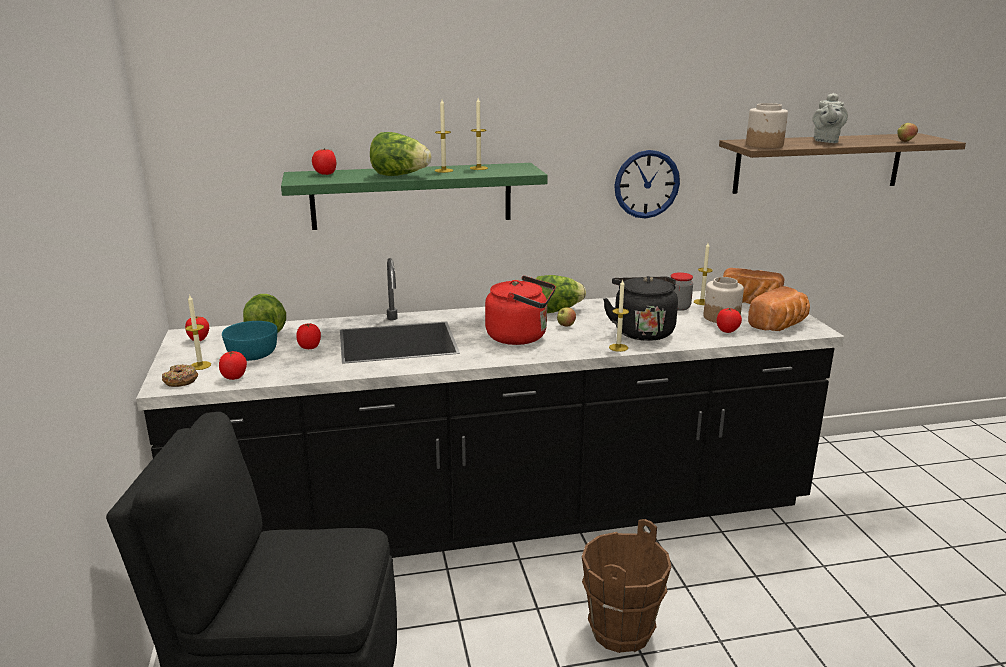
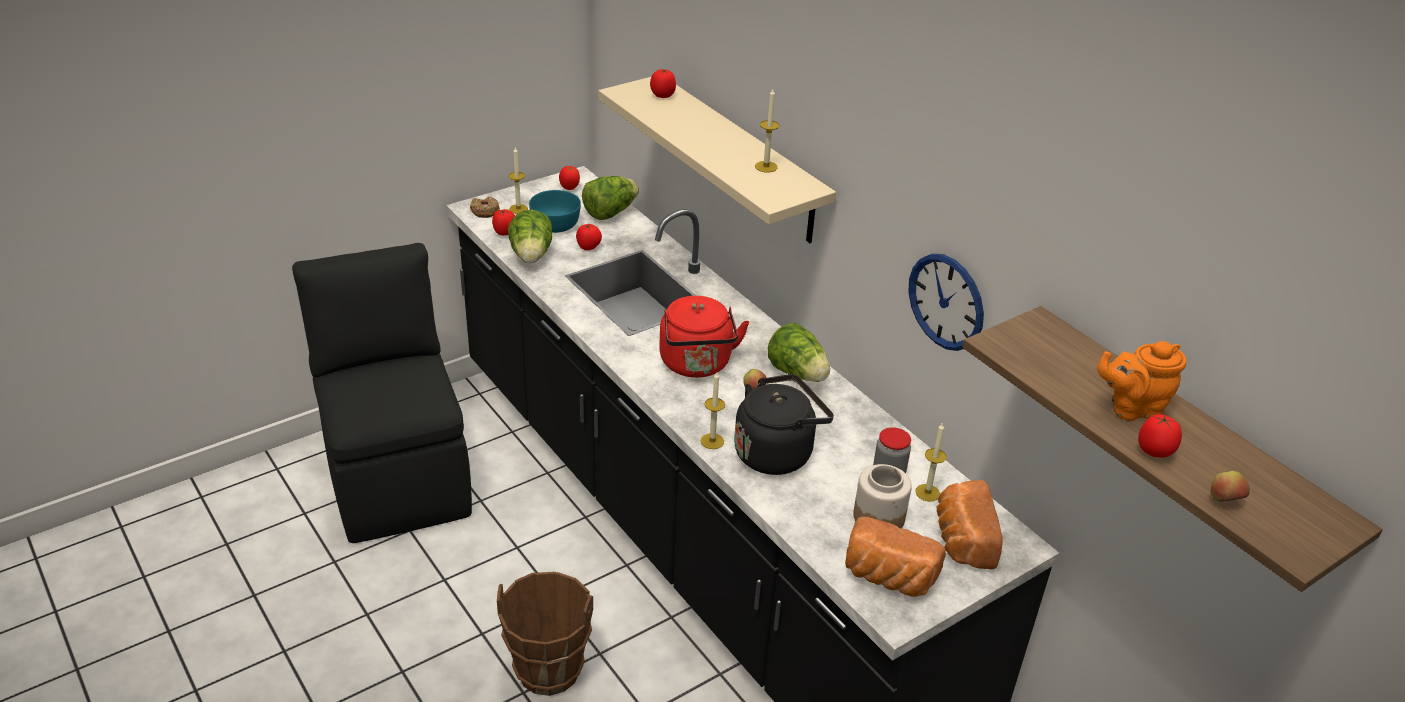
camera: 65 degrees right, 15 degrees up
green shelf [281,163,548,230] -> beige shelf [598,77,836,243]
lettuce [370,132,431,176] -> lettuce moved to [508,210,552,263]
candle [435,99,453,173] -> none
tomato [717,308,742,333] -> tomato moved to [1138,414,1182,458]
jar [746,103,788,148] -> none
grey teapot [812,93,848,143] -> orange teapot [1097,341,1186,421]

